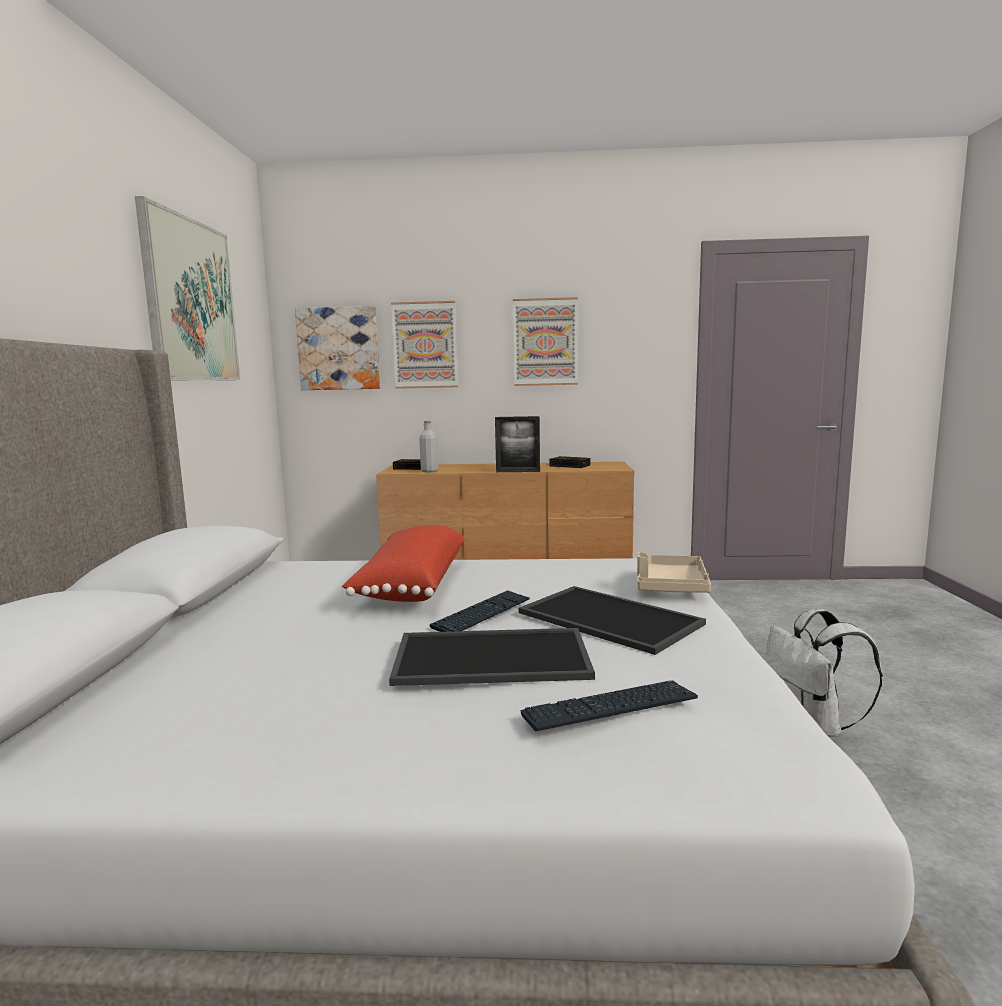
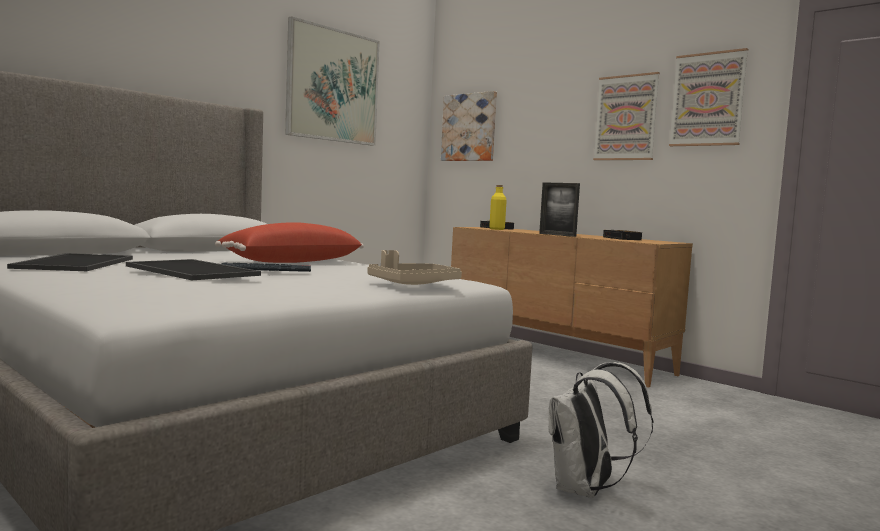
camera: 40 degrees right, 5 degrees down
picture [391,301,458,389] -> picture moved to [669,48,748,146]
grey bottle [419,421,438,472] -> yellow bottle [489,185,507,230]
tray [518,586,706,655] -> tray moved to [7,253,133,271]
keyboard [520,680,698,732] -> none

